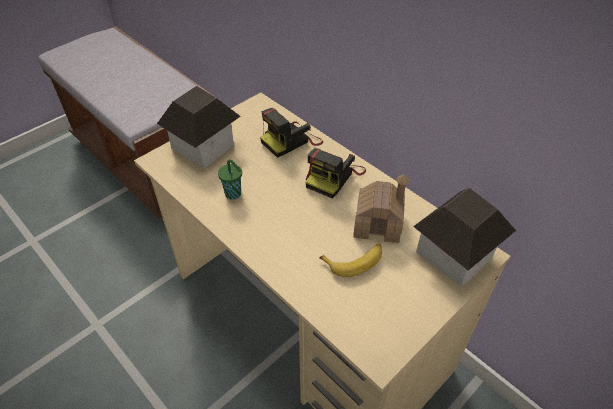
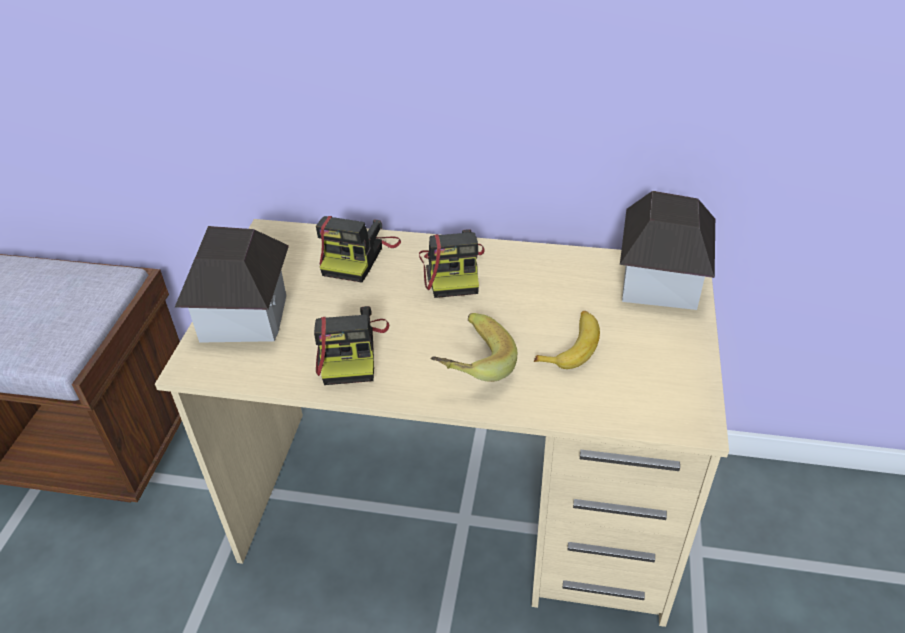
camera: 35 degrees left, 5 degrees down
green cup [218,160,242,200] -> camera [314,306,389,385]
toy house [353,174,410,243] -> none
none -> banana [431,313,517,382]

